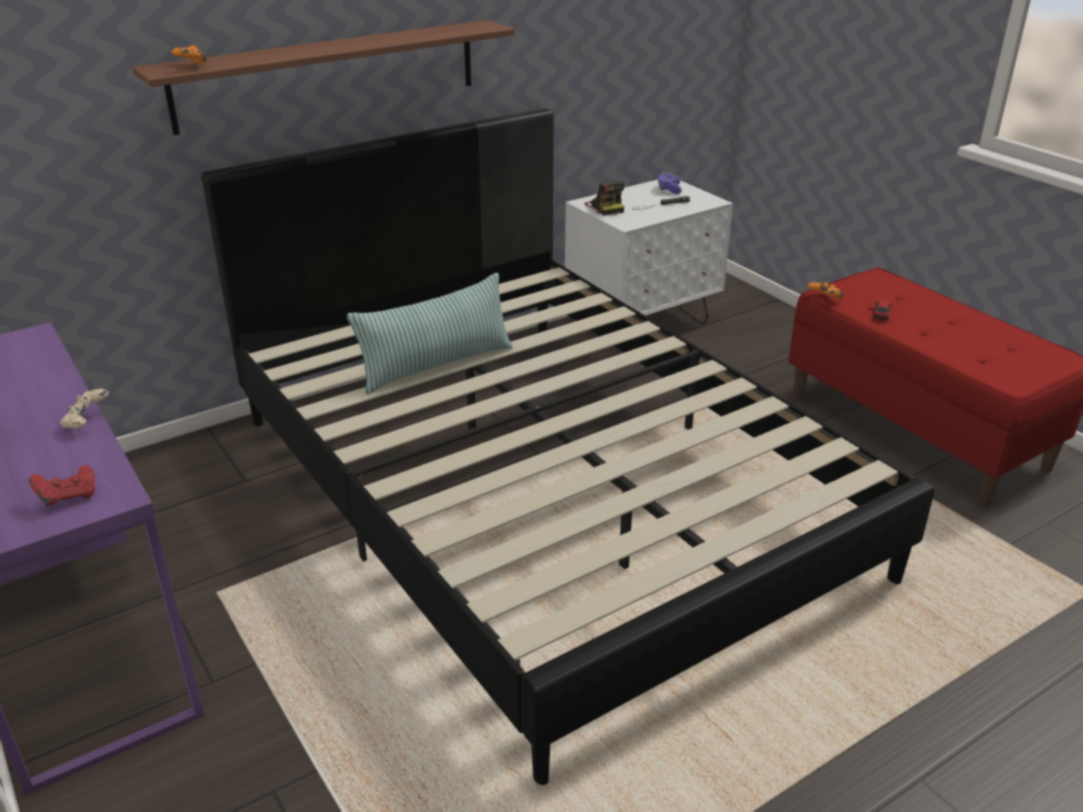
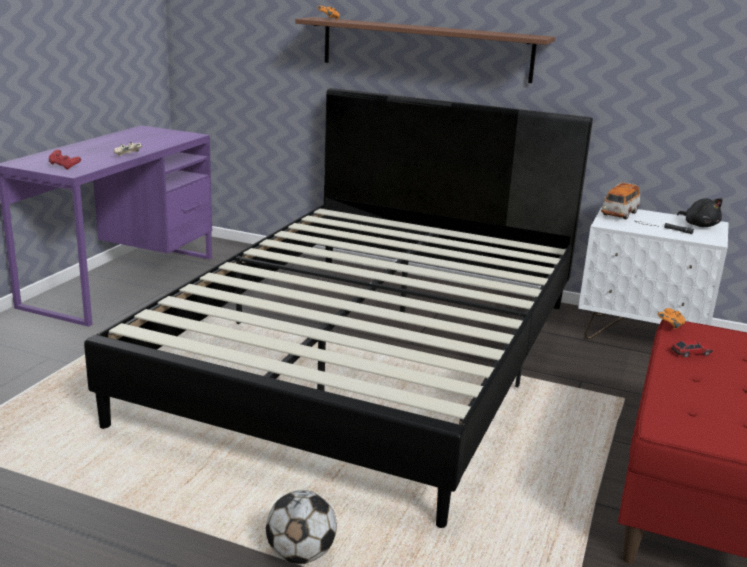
camera: 55 degrees right, 10 degrees down
pillow [347,273,513,394] -> none
camera [584,181,624,215] -> toy car [601,182,640,219]
purple game controller [658,172,682,194] -> black plush toy [677,198,723,227]
none -> football [266,490,337,564]

